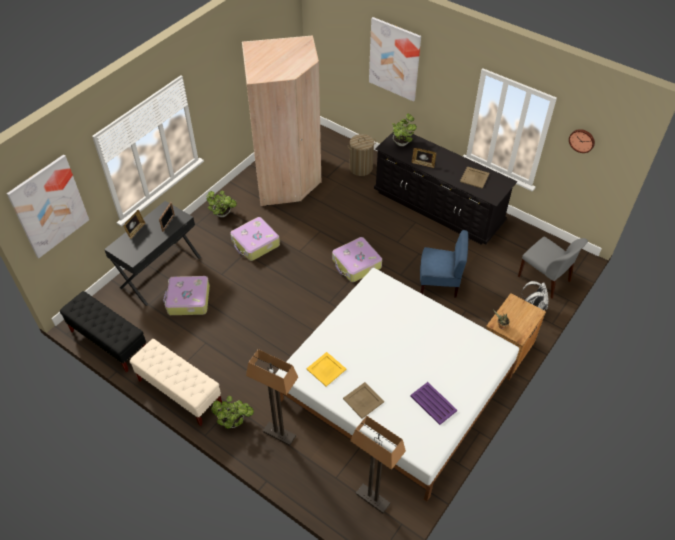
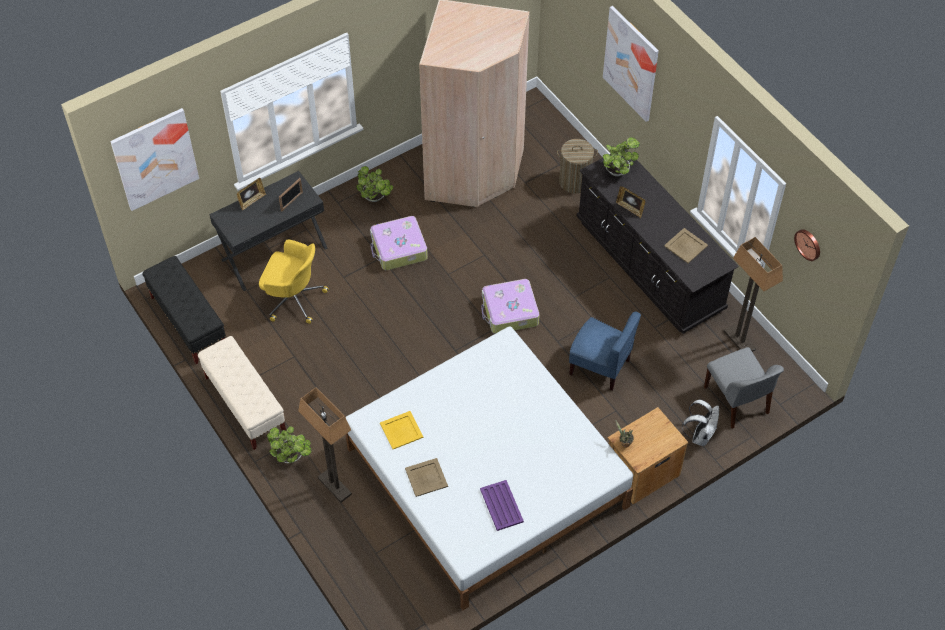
camera: 20 degrees right, 5 degrees up
suitcase [163,276,210,315] -> yellow office chair [259,240,329,324]
floor lamp [350,416,406,514] -> floor lamp moved to [724,237,783,352]

